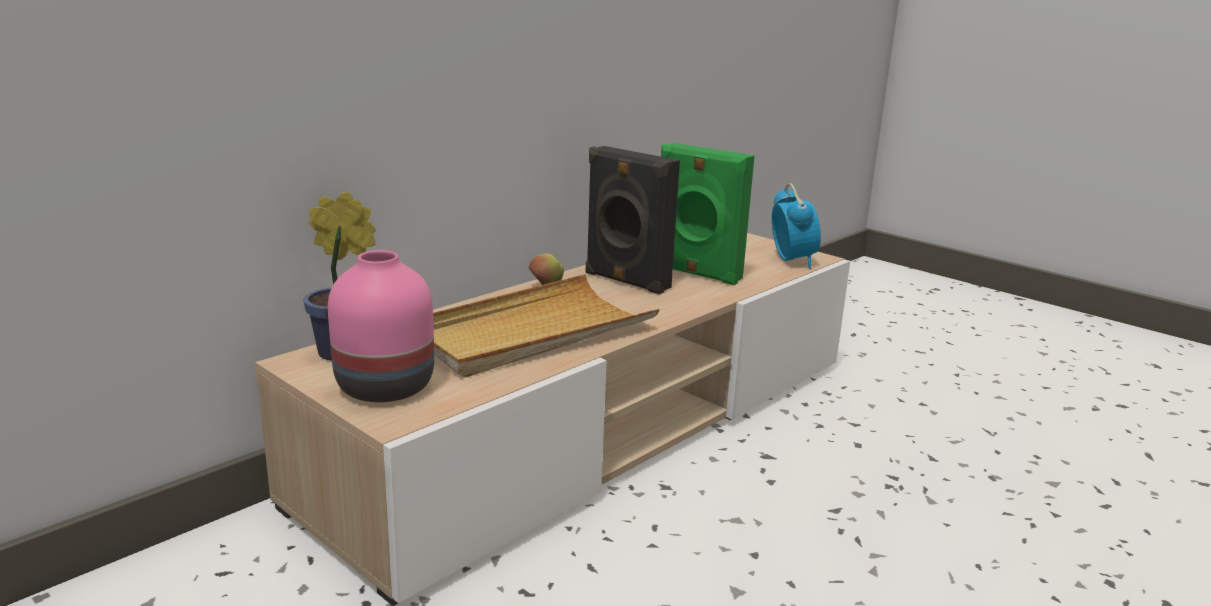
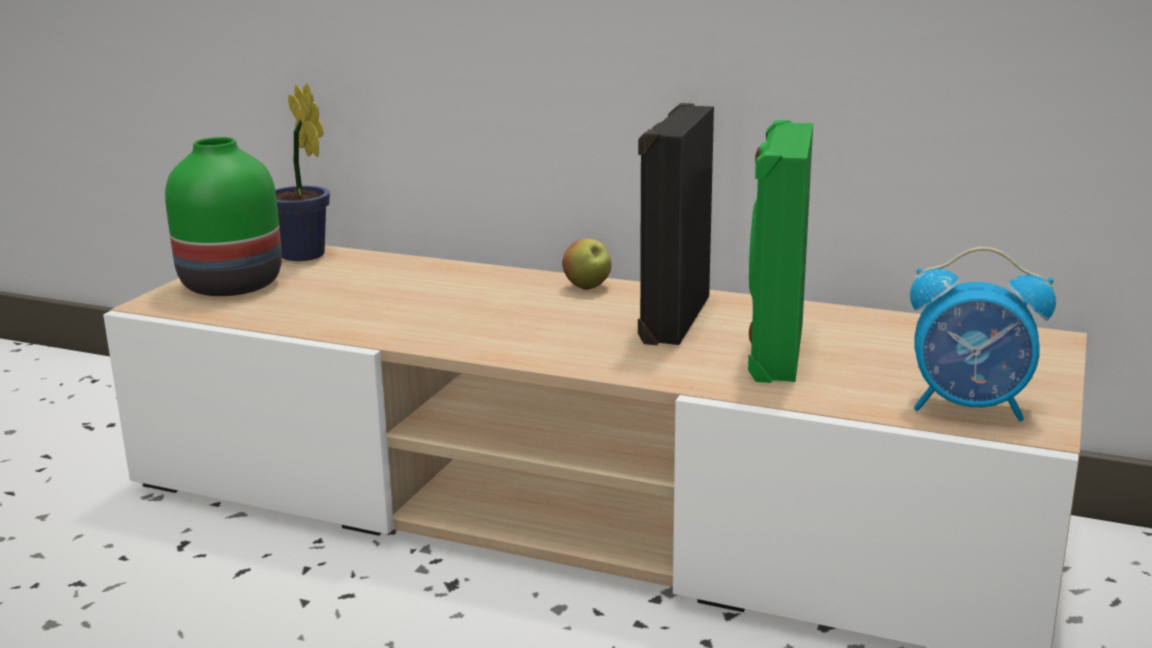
camera: 70 degrees right, 0 degrees up
pink vase [328,250,434,402] -> green vase [165,137,282,296]
beige tray [433,274,660,377] -> none
alarm clock [772,183,821,269] -> alarm clock turned 45 degrees clockwise [910,247,1056,422]

